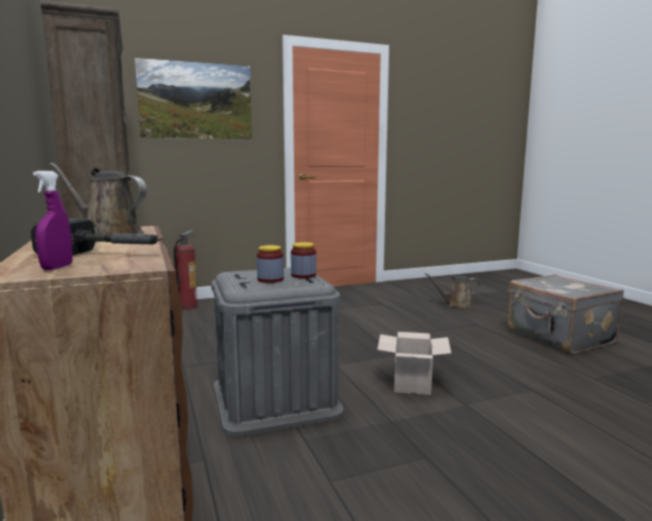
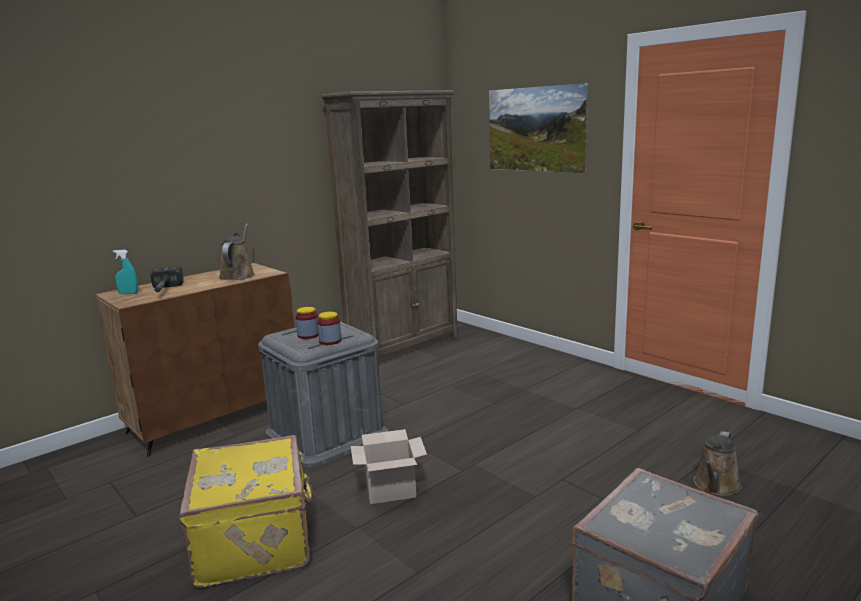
camera: 70 degrees right, 5 degrees up
purple spray bottle [33,171,73,270] -> turquoise spray bottle [113,250,138,294]
fire extinguisher [173,230,198,311] -> none
brown watering can [425,273,481,308] -> brown watering can turned 120 degrees counterclockwise [693,431,742,496]
none -> yellow suitcase [179,435,313,588]

